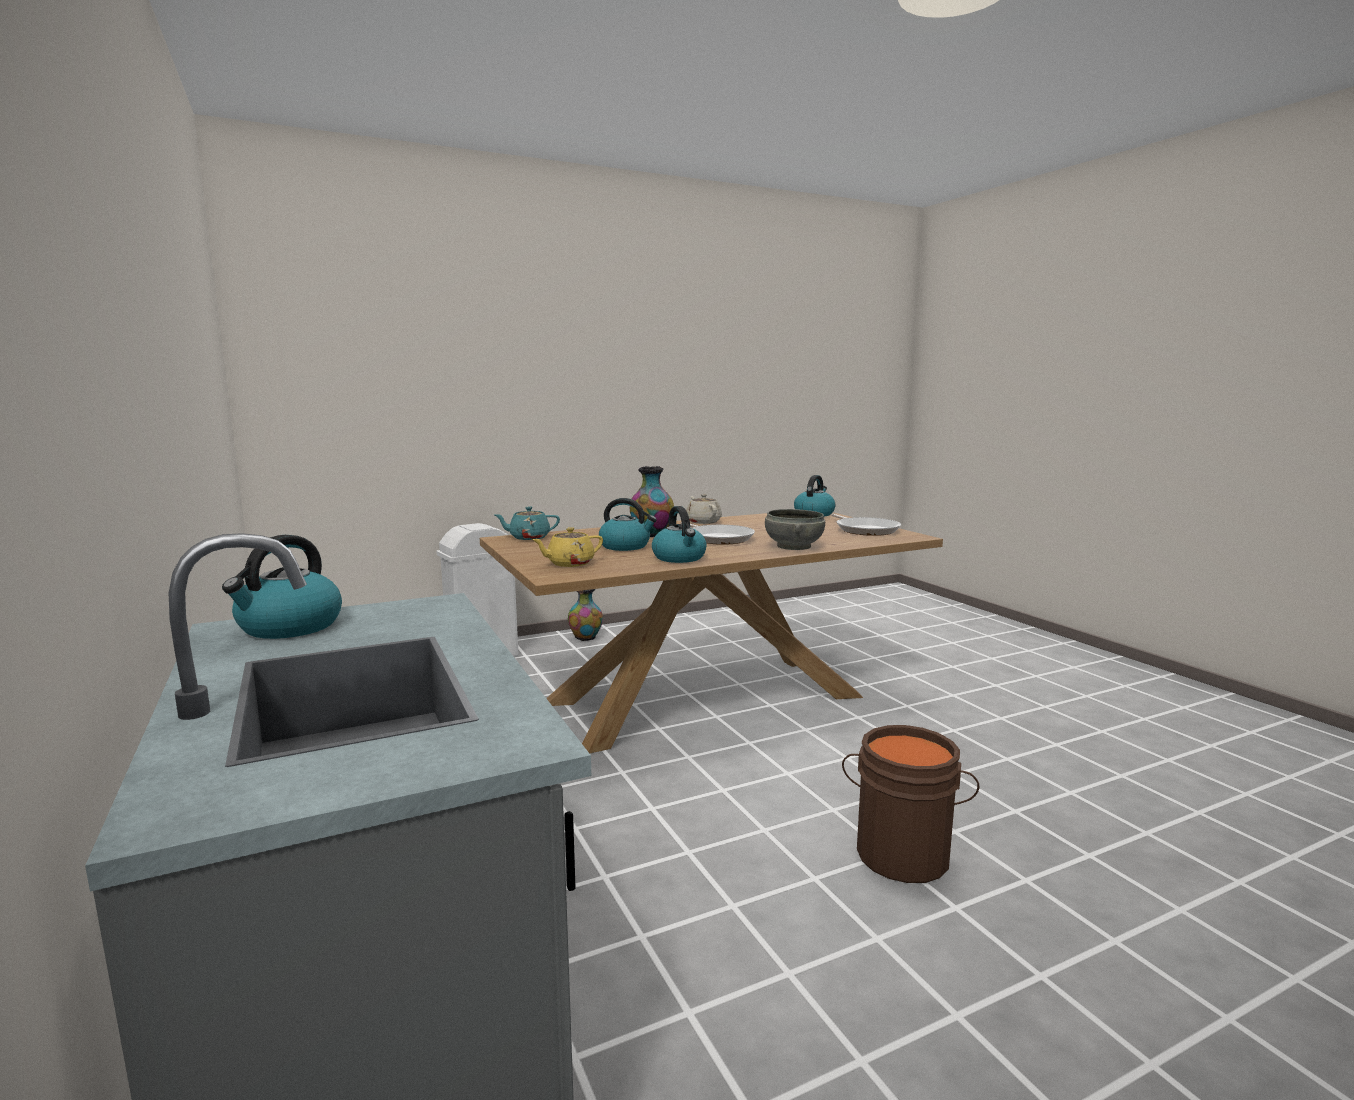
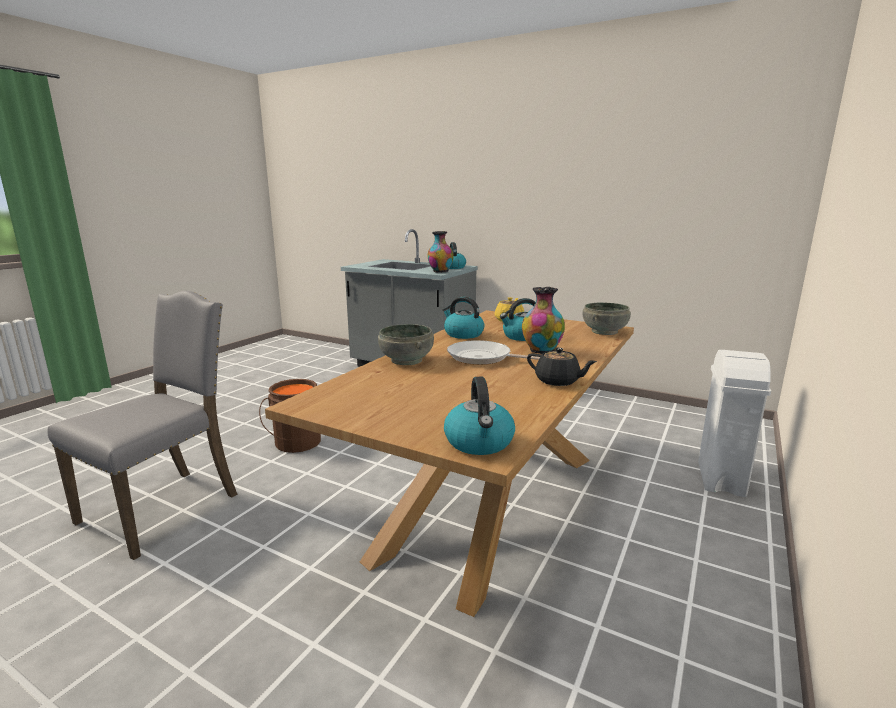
camera: 145 degrees right, 5 degrees up
turquoise teapot [494,507,560,540] -> grey bowl [583,303,631,335]
vase [568,589,603,641] -> vase moved to [427,231,454,273]
beige teapot [686,494,722,524] -> black teapot [527,347,597,386]
frying pan [831,514,901,536] -> none
none -> grey chair [48,291,237,560]

